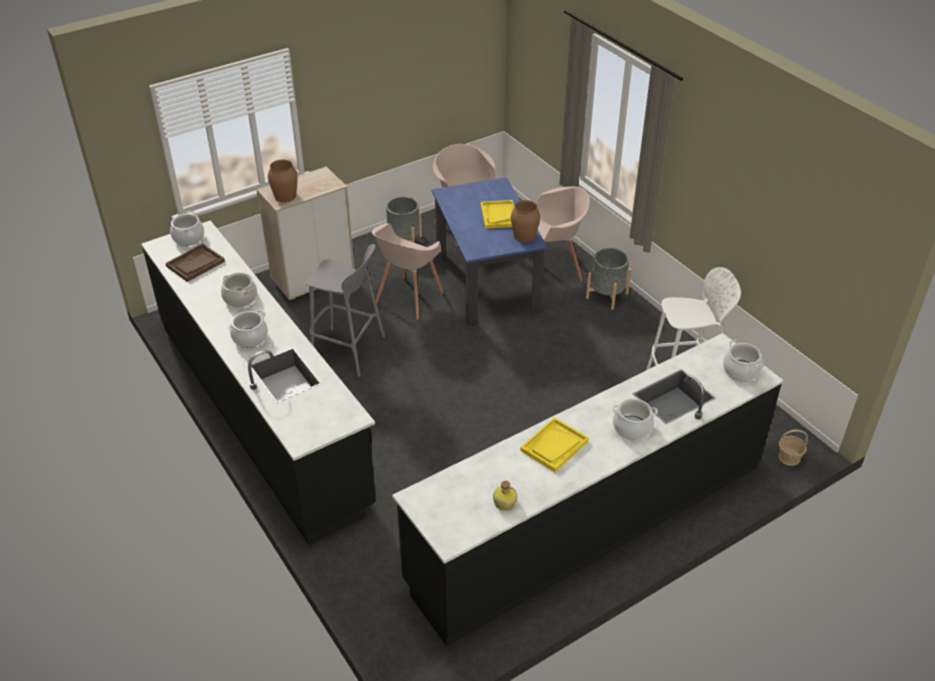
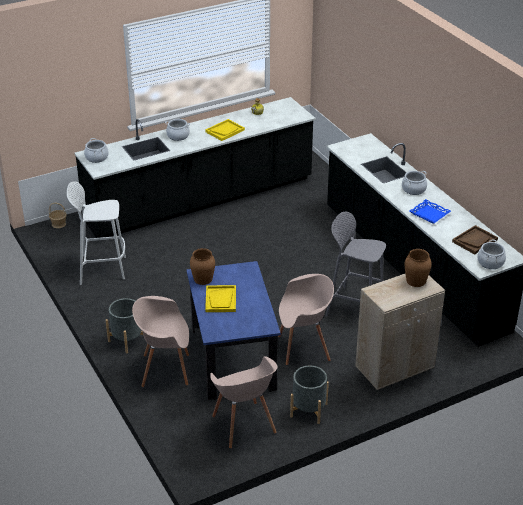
camera: 175 degrees left, 5 degrees down
cooking pot [221,273,257,308] -> blue tray [409,199,451,224]
beige chair [372,223,444,320] -> beige chair turned 45 degrees clockwise [278,274,334,365]

